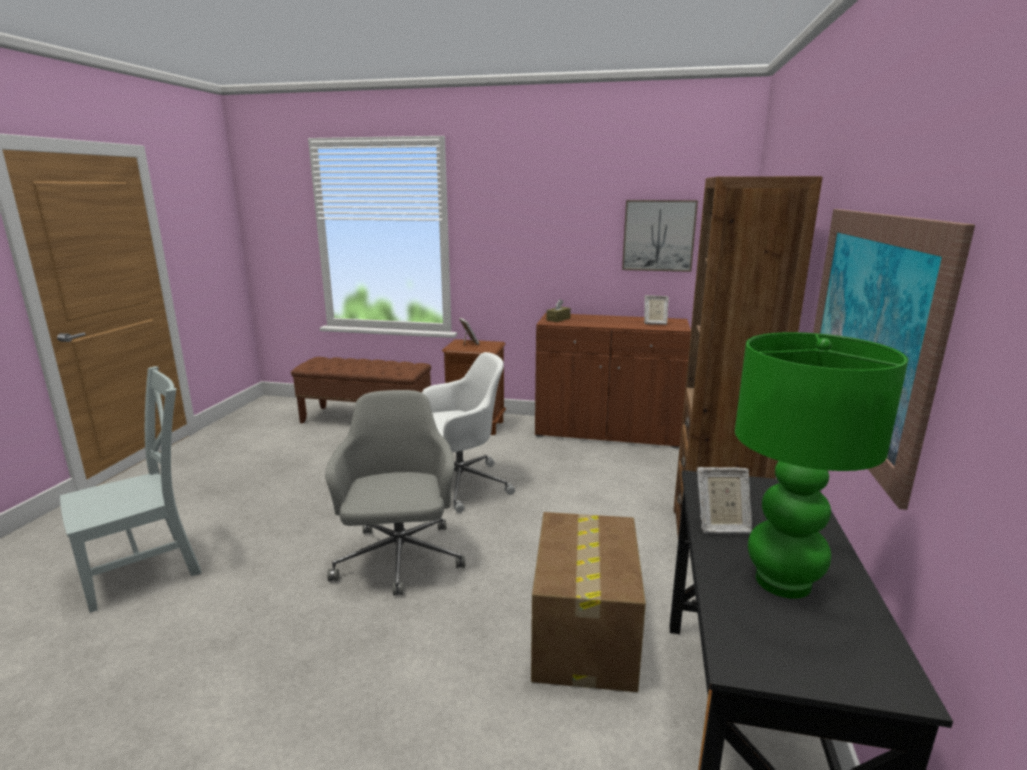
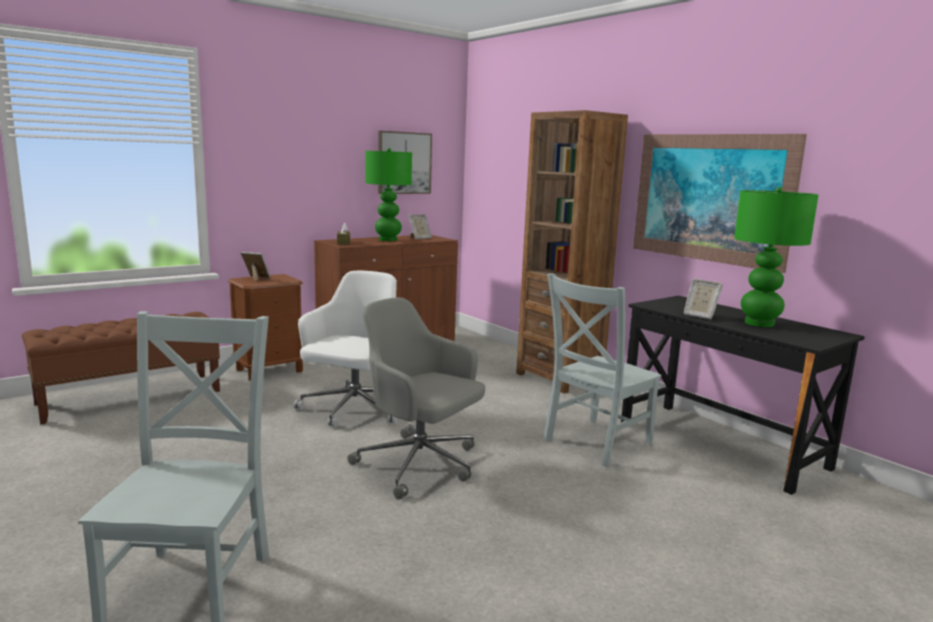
camera: 50 degrees left, 5 degrees down
cardboard box [531,512,646,692] -> grey chair [543,273,662,467]
picture frame [697,467,752,534] -> picture frame turned 90 degrees clockwise [684,278,723,319]
none -> green table lamp [365,148,412,241]

